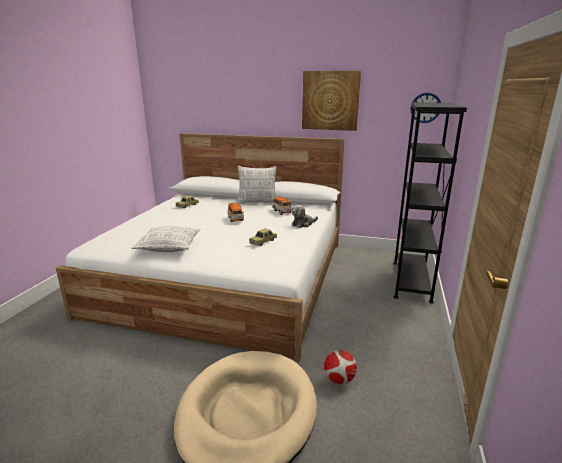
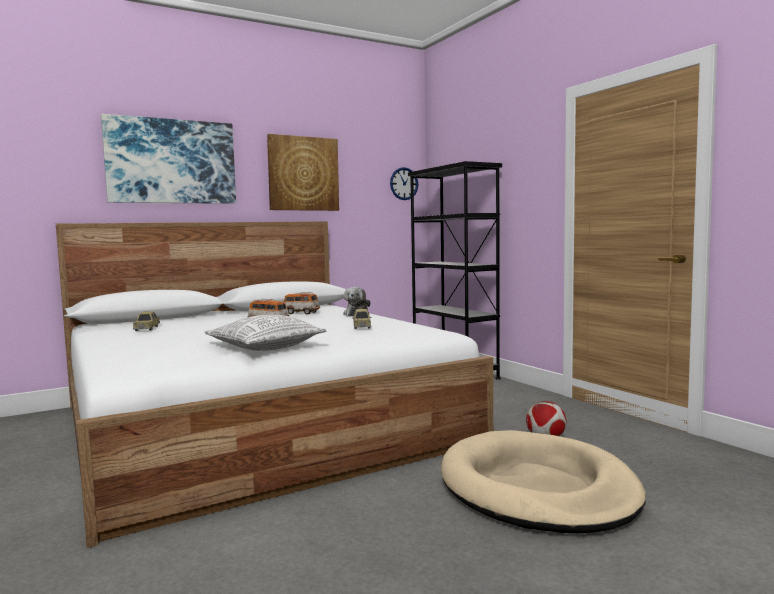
camera: 45 degrees left, 15 degrees down
pillow [237,166,277,204] -> none
none -> picture [101,114,236,204]

